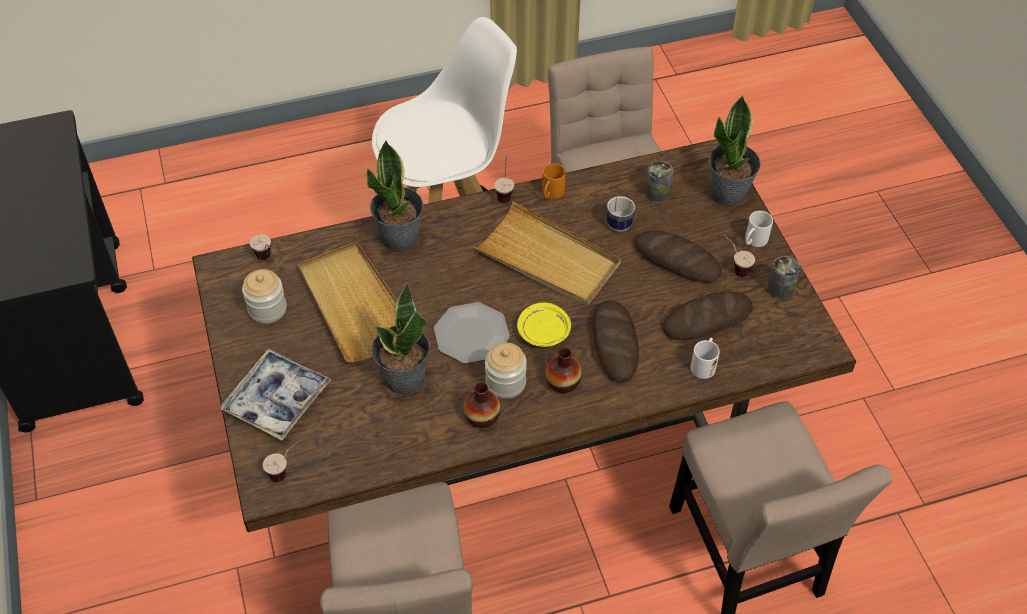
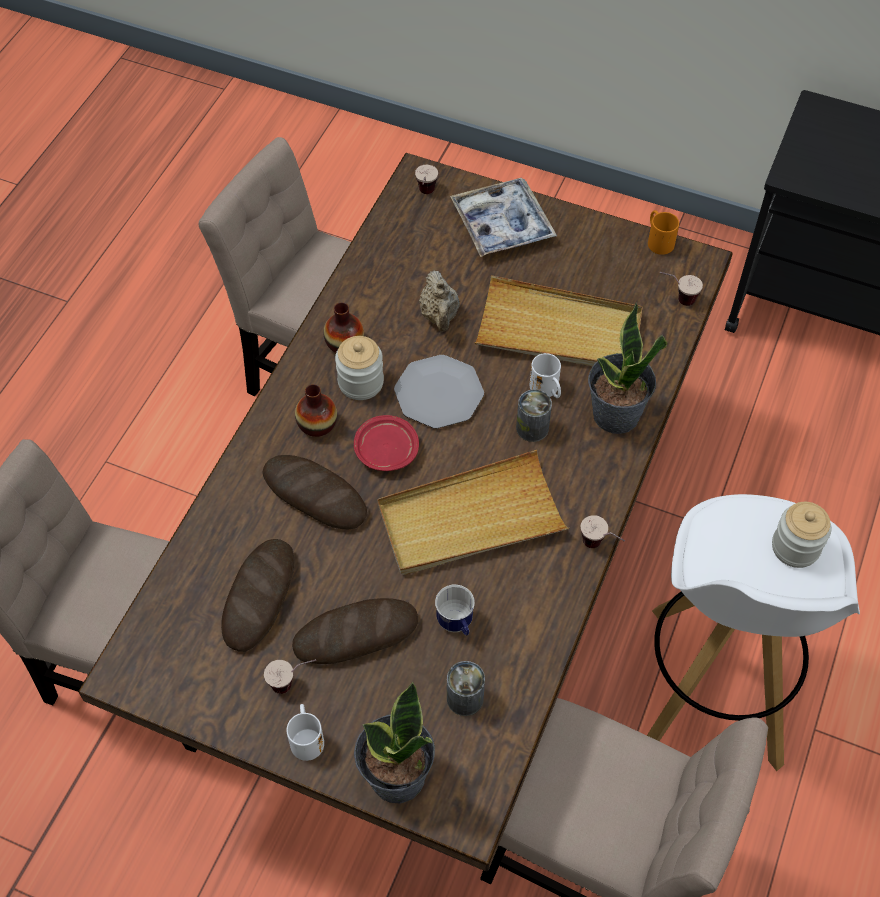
camera: 130 degrees right, 5 degrees up
jar [242,269,287,324] -> jar moved to [772,502,832,568]
potted plant [371,283,430,395] -> beige teapot [419,270,460,332]
yellow plate [517,303,571,347] -> red plate [354,415,419,471]
orange mug [542,163,566,199] -> orange mug moved to [648,210,679,255]
white mug [690,337,720,379] -> white mug moved to [530,353,561,398]
can [767,256,800,300] -> can moved to [516,389,552,442]

